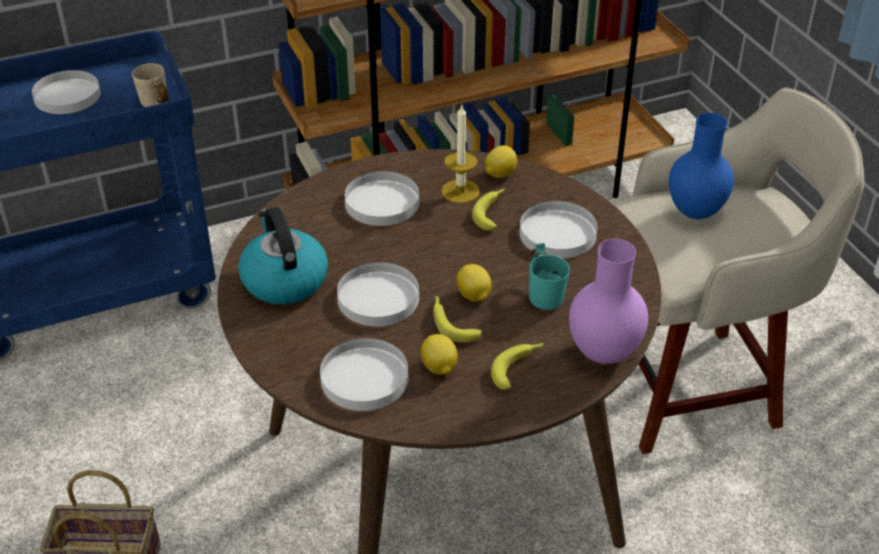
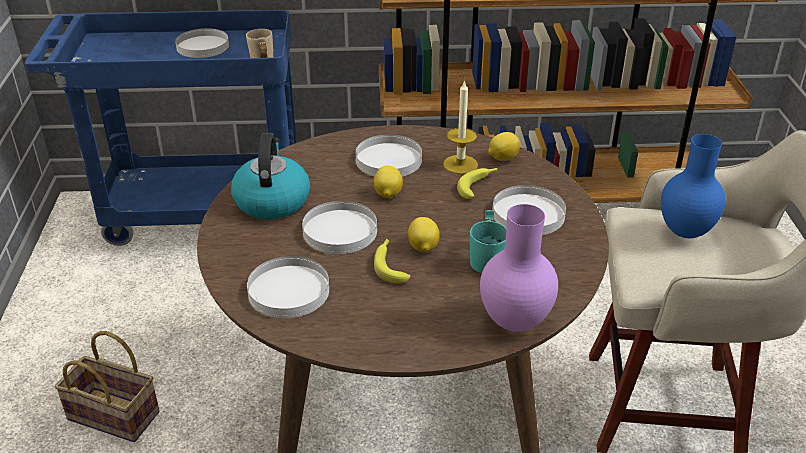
camera: 20 degrees right, 5 degrees down
lemon [421,334,458,375] -> lemon moved to [374,166,403,198]
banana [491,343,544,390] -> none

